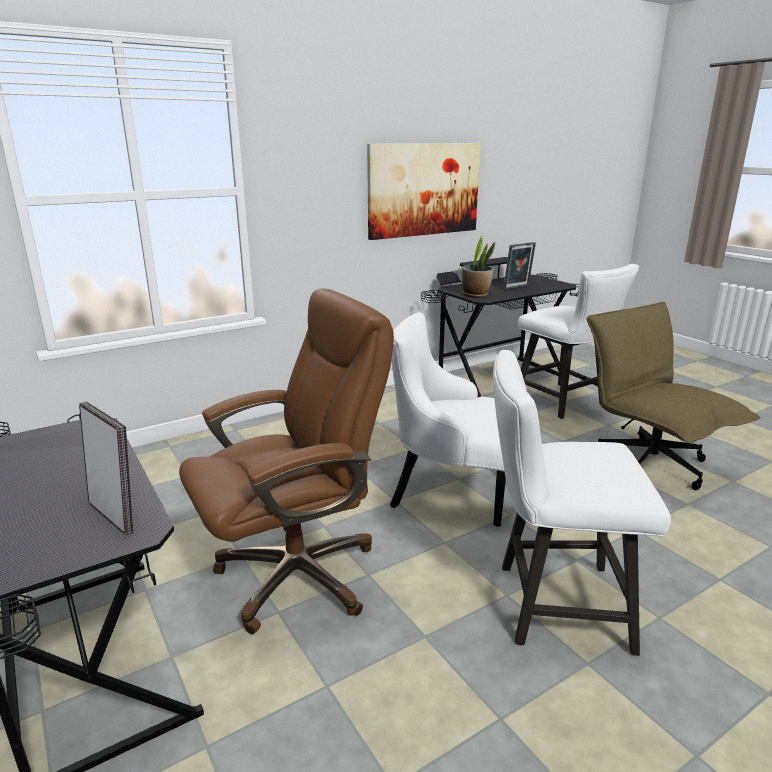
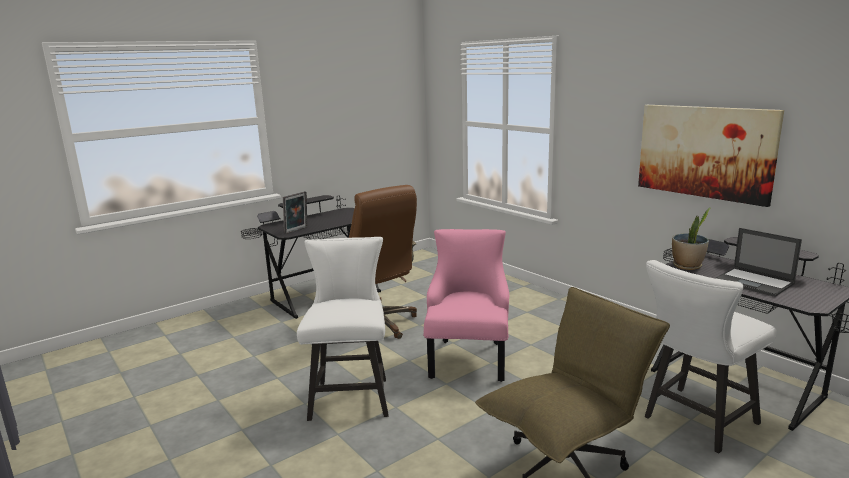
camera: 85 degrees right, 5 degrees down
white chair [390,312,506,527] -> pink chair [423,229,509,382]
picture frame [503,242,536,289] -> laptop [715,228,802,297]

